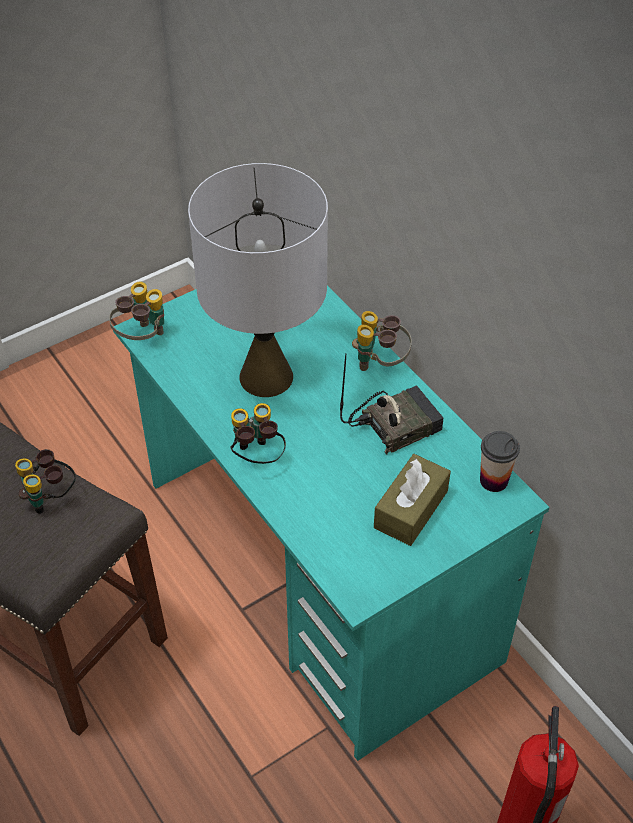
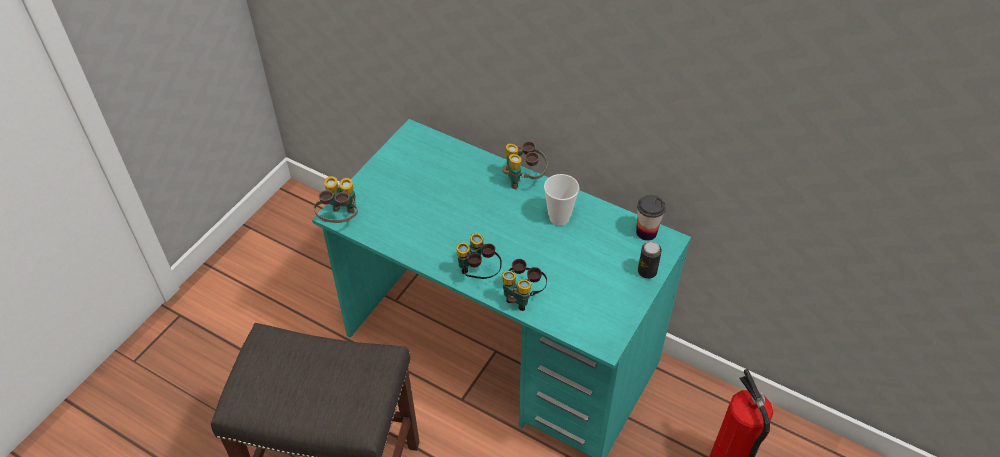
camera: 25 degrees left, 0 degrees up
binoculars [15,449,76,514] -> binoculars moved to [502,259,547,311]
grey table lamp [188,163,328,397] -> none
radio [340,353,444,455] -> cup [544,174,579,225]
brown tissue box [374,454,451,546] -> none
none -> can [638,242,662,279]

